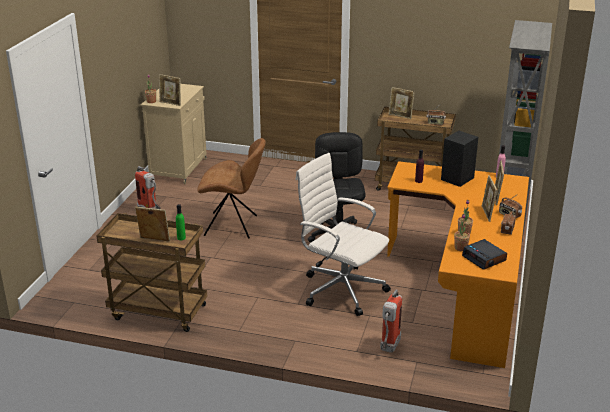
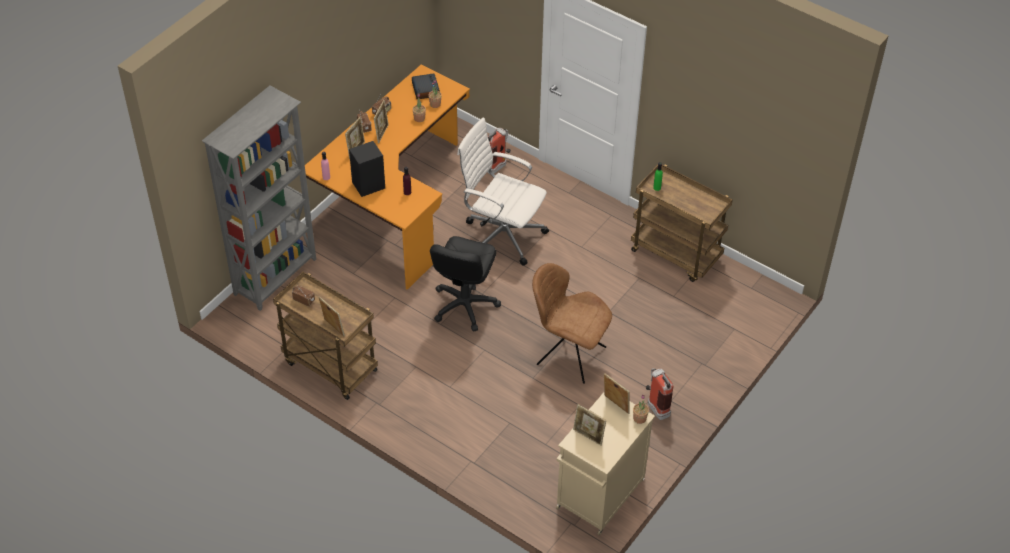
camera: 160 degrees left, 20 degrees up
picture frame [135,207,170,242] -> picture frame moved to [573,404,606,446]
white office chair [296,153,391,316] -> white office chair turned 150 degrees clockwise [457,118,549,266]

